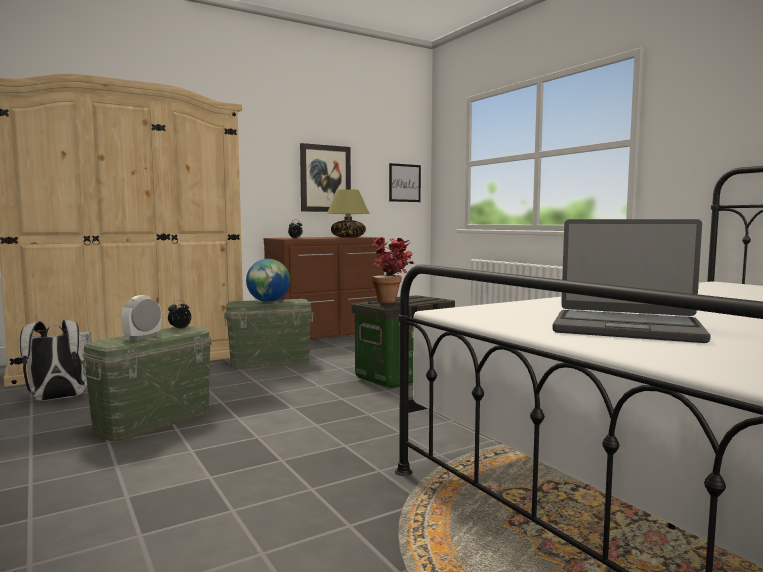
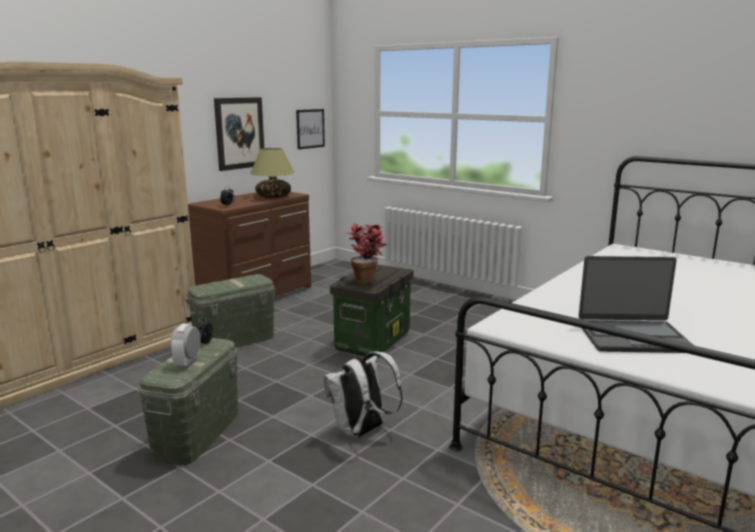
camera: 20 degrees left, 10 degrees up
white backpack [20,320,92,401] -> white backpack moved to [323,351,403,439]
globe [246,259,290,302] -> none

